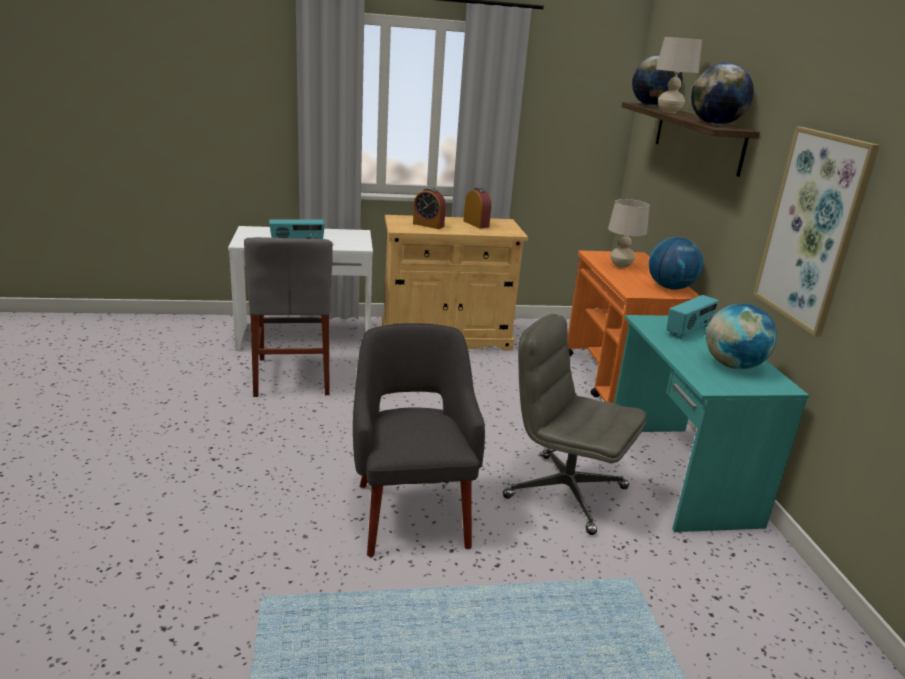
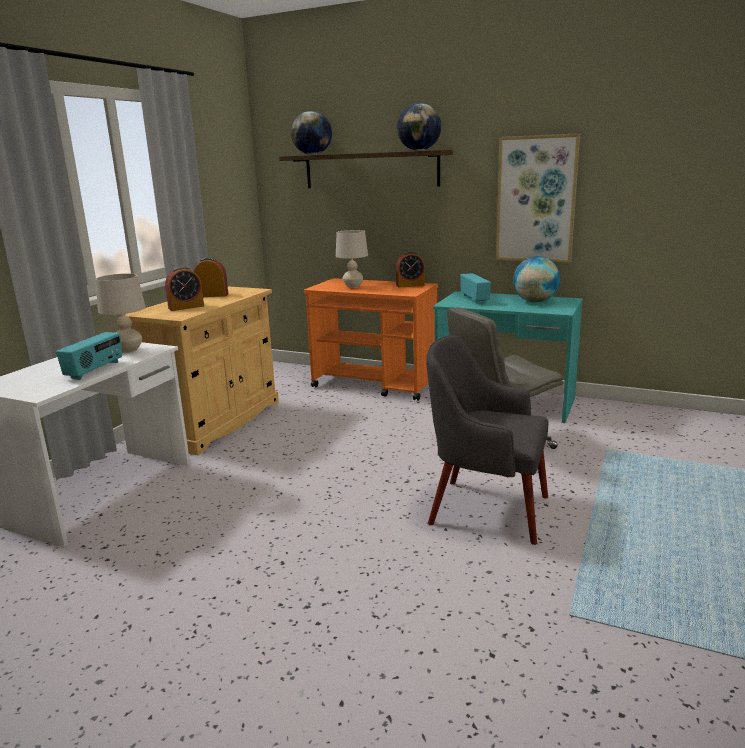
camera: 55 degrees left, 5 degrees down
grey chair [244,237,333,397] -> none
globe [649,237,703,290] -> alarm clock [396,251,425,288]
beige table lamp [656,37,702,113] -> beige table lamp moved to [96,273,146,353]

